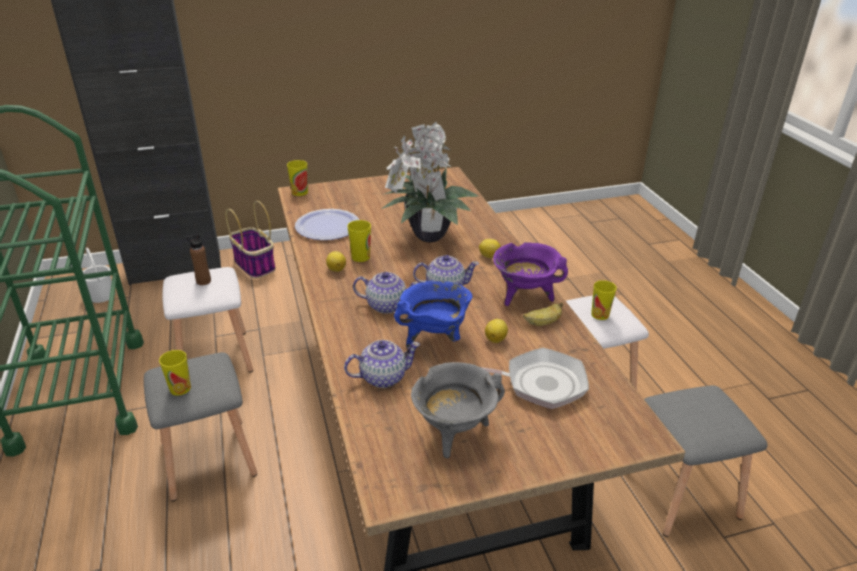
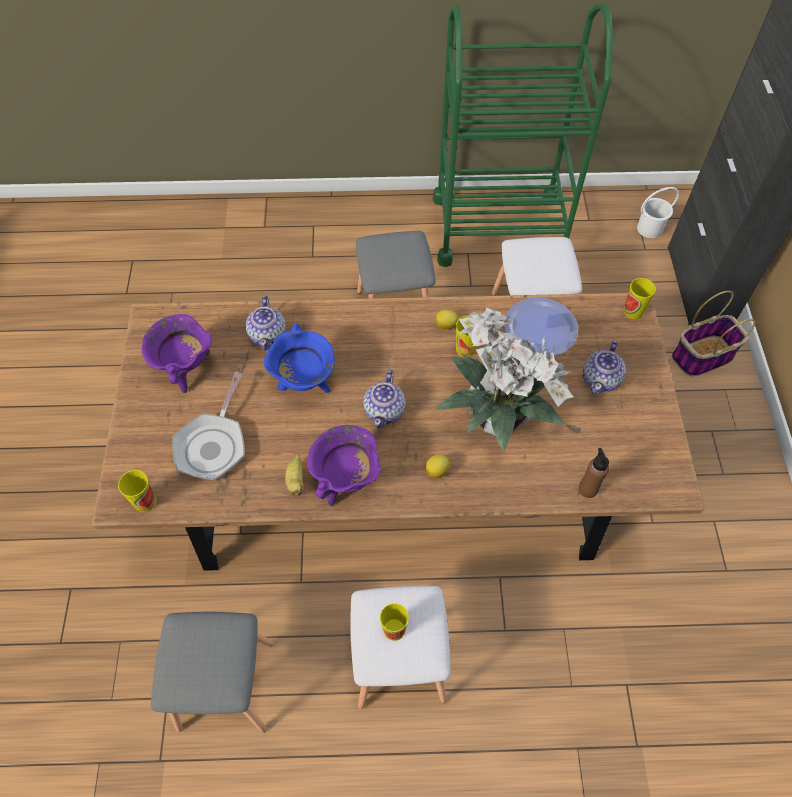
camera: 105 degrees right, 25 degrees up
cup [159,350,191,396] -> cup moved to [118,470,157,512]
brown bottle [187,234,211,285] -> brown bottle moved to [579,448,609,498]
teapot [353,272,418,314] -> teapot moved to [583,340,626,394]
grey cooking pot [411,362,505,459] -> purple cooking pot [142,314,212,393]
lemon [485,319,508,343] -> none

